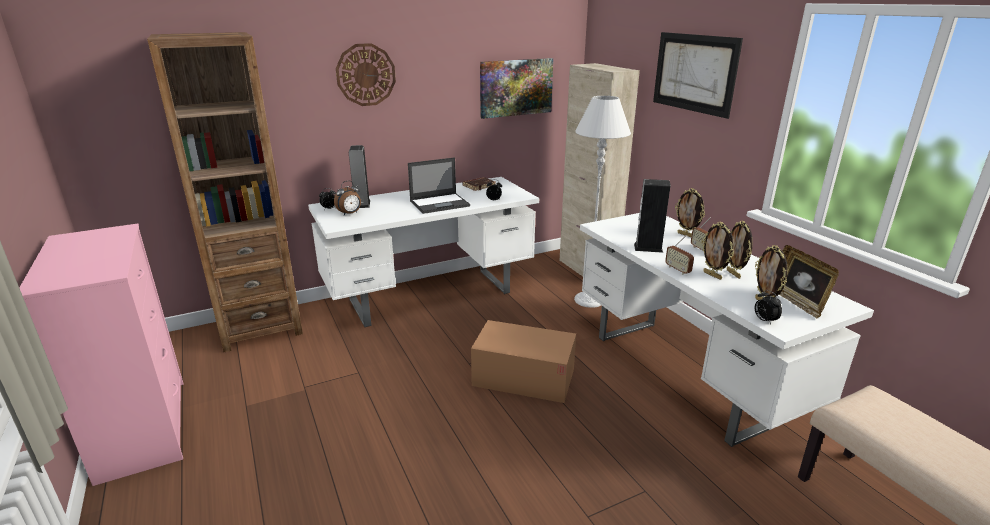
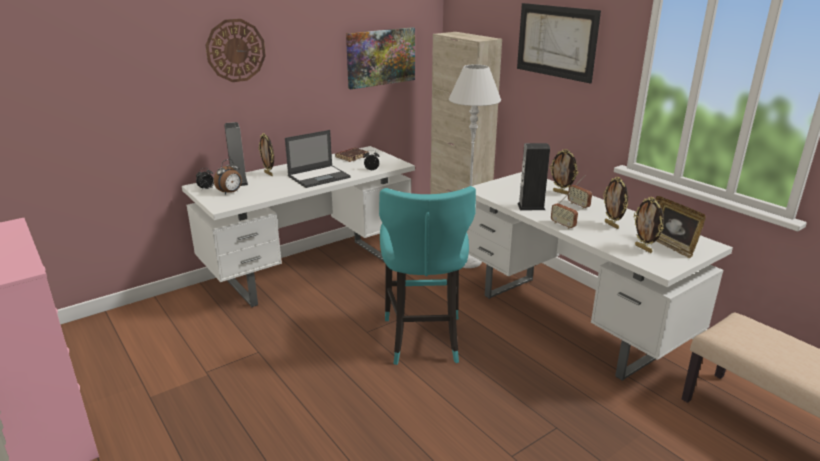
camera: 10 degrees left, 0 degrees up
brown bookcase [147,32,303,352] -> none
cardboard box [471,320,576,403] -> turquoise stool [379,186,476,365]
picture frame [701,222,734,280] -> picture frame moved to [259,133,274,176]
alarm clock [755,290,782,325] -> none

